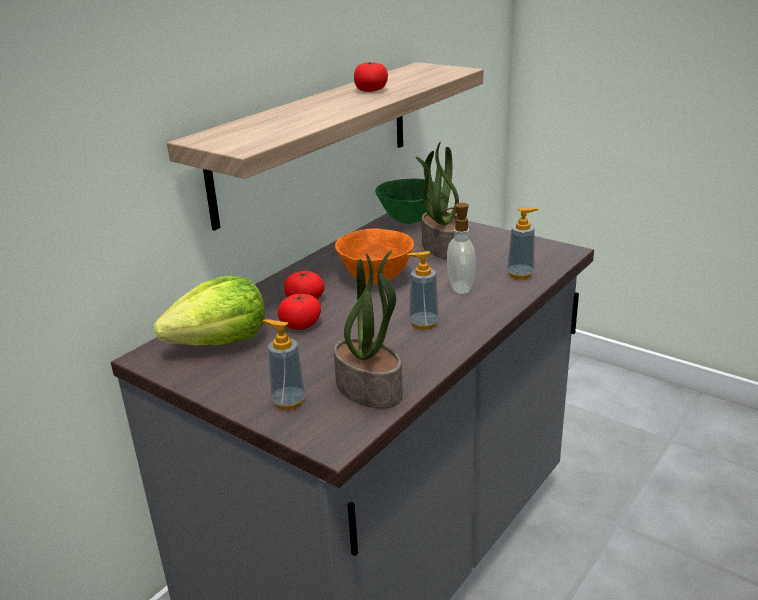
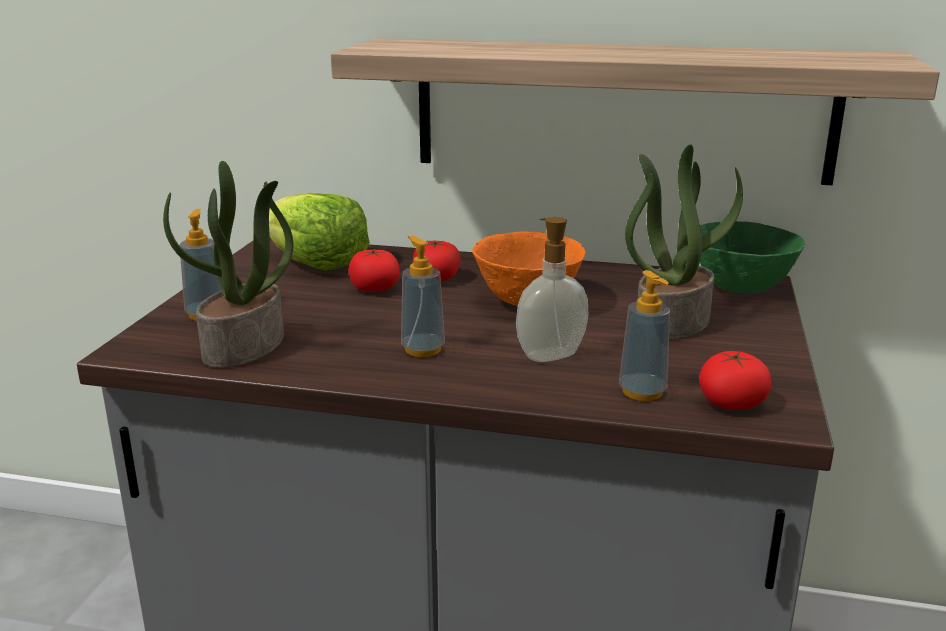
camera: 65 degrees right, 5 degrees down
tomato [354,62,388,92] -> tomato moved to [699,351,771,410]

